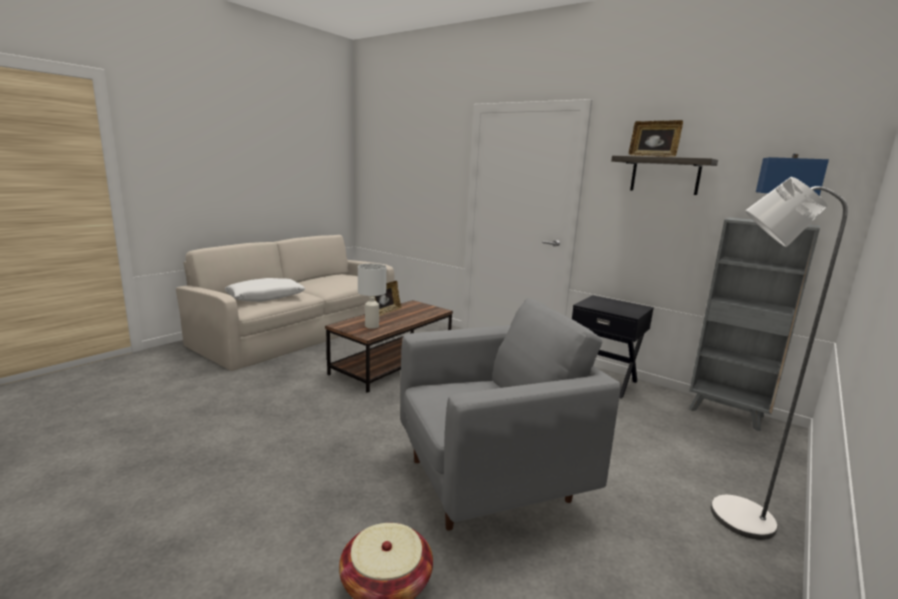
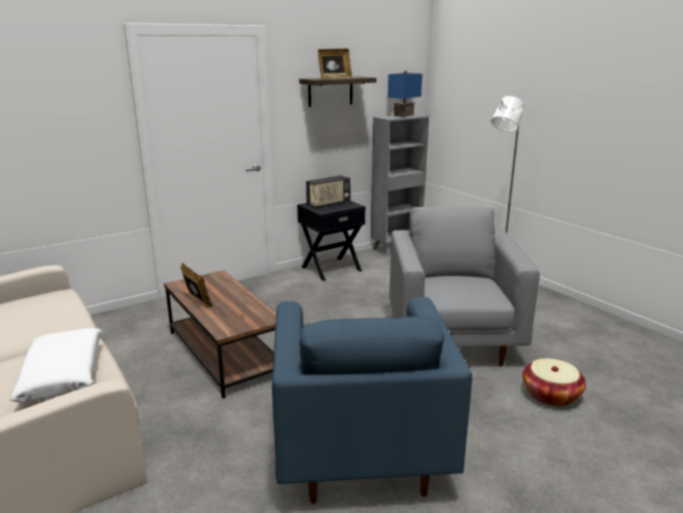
camera: 70 degrees left, 5 degrees up
white table lamp [358,263,387,329] -> none
none -> blue armchair [272,297,472,504]
none -> radio [306,175,351,207]

